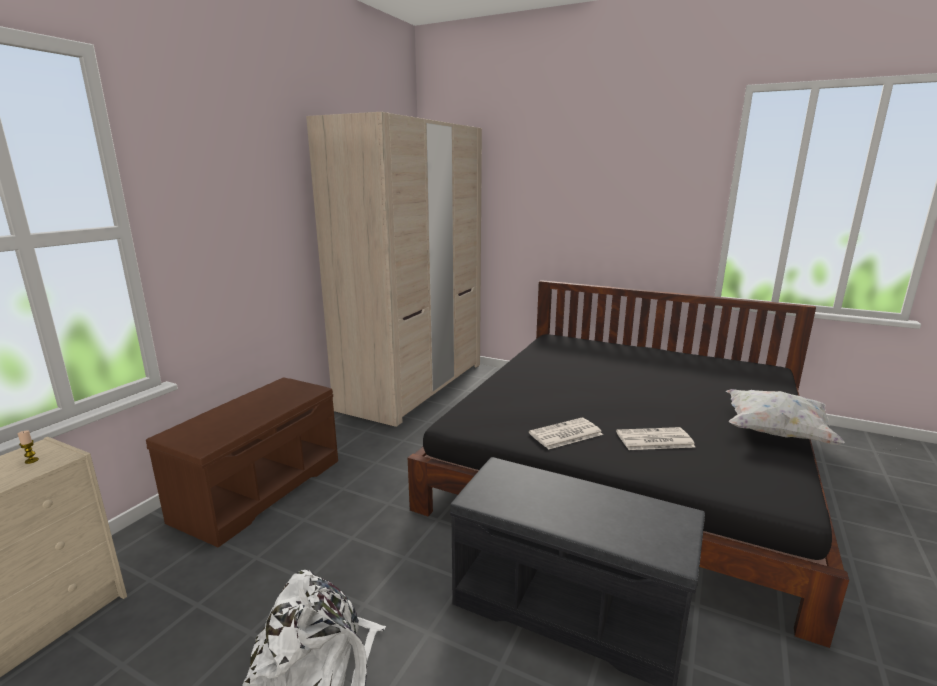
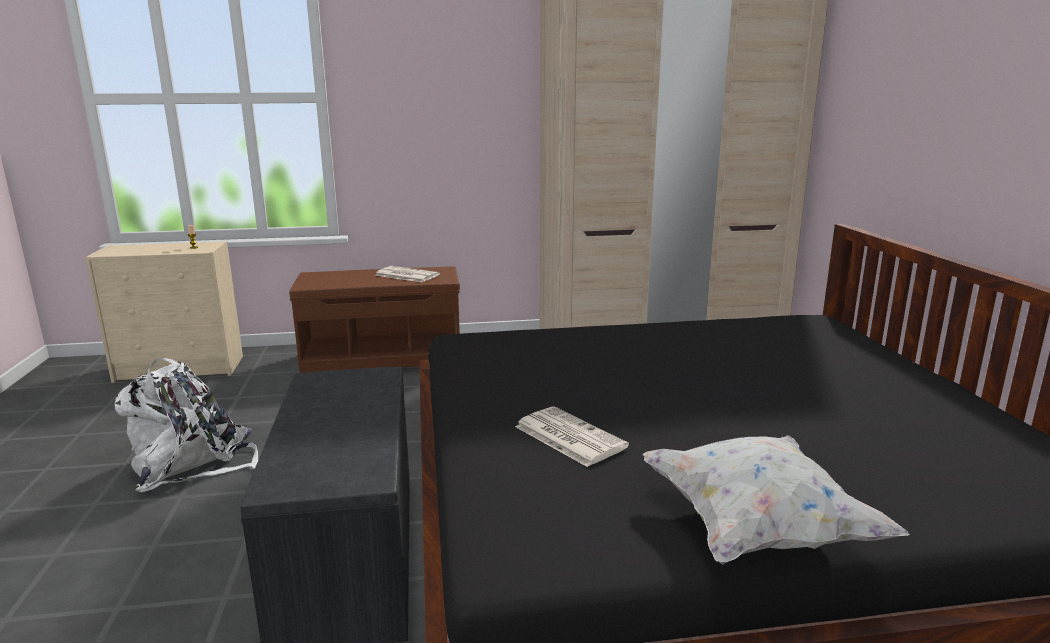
camera: 55 degrees right, 0 degrees up
newspaper [529,418,603,450] -> newspaper moved to [375,266,440,282]

